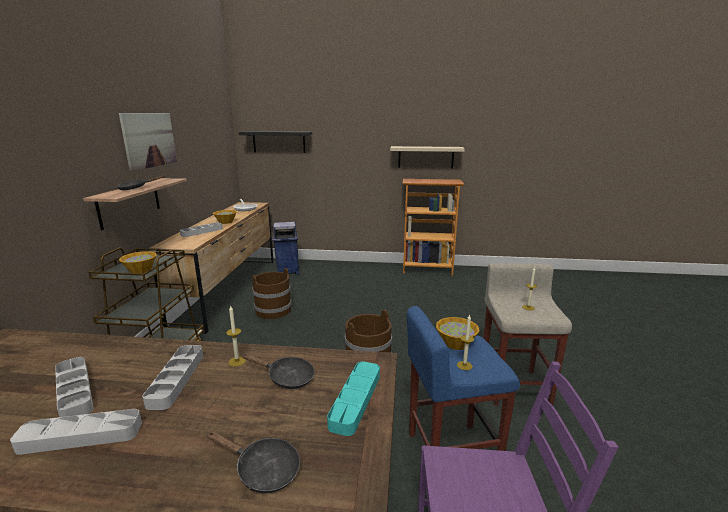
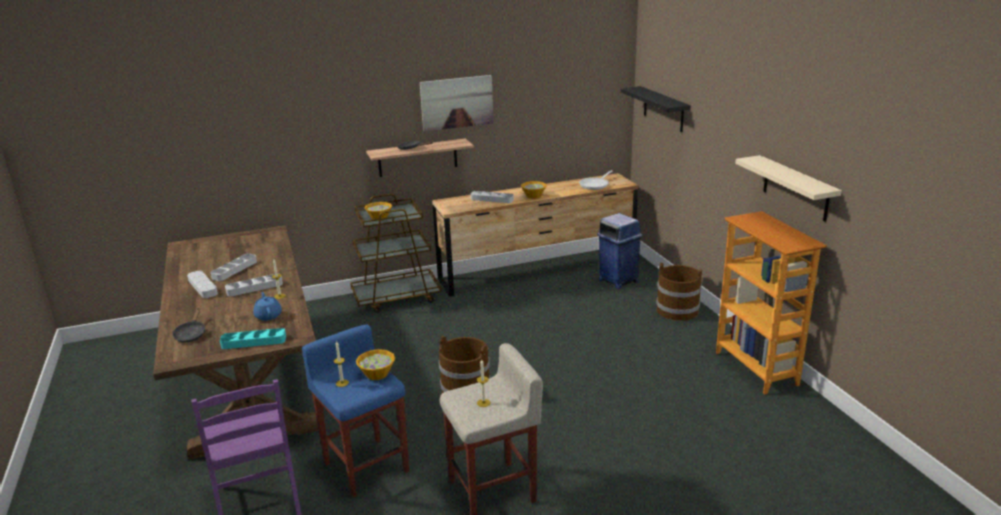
camera: 65 degrees right, 5 degrees up
black frying pan [241,353,315,389] -> blue teapot [253,292,282,321]
brown bucket [252,268,291,319] -> brown bucket moved to [656,262,702,321]

